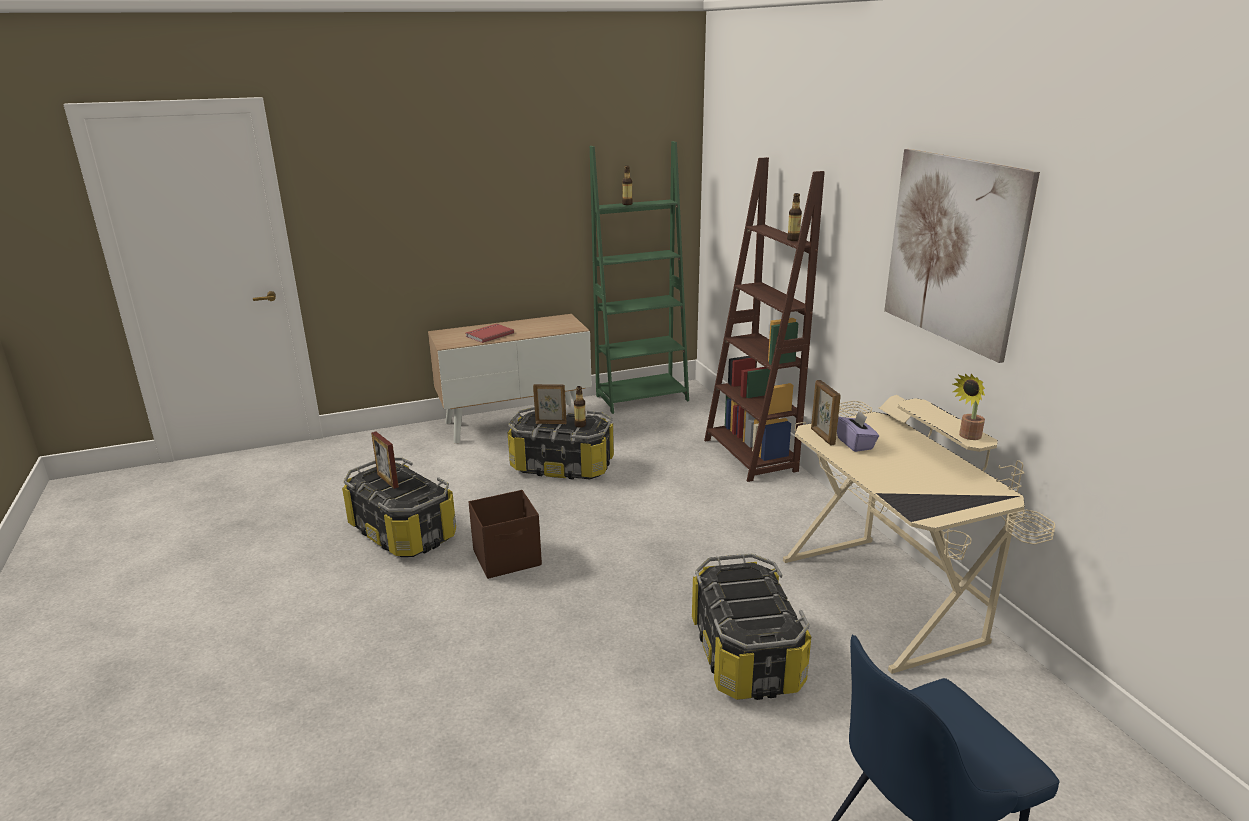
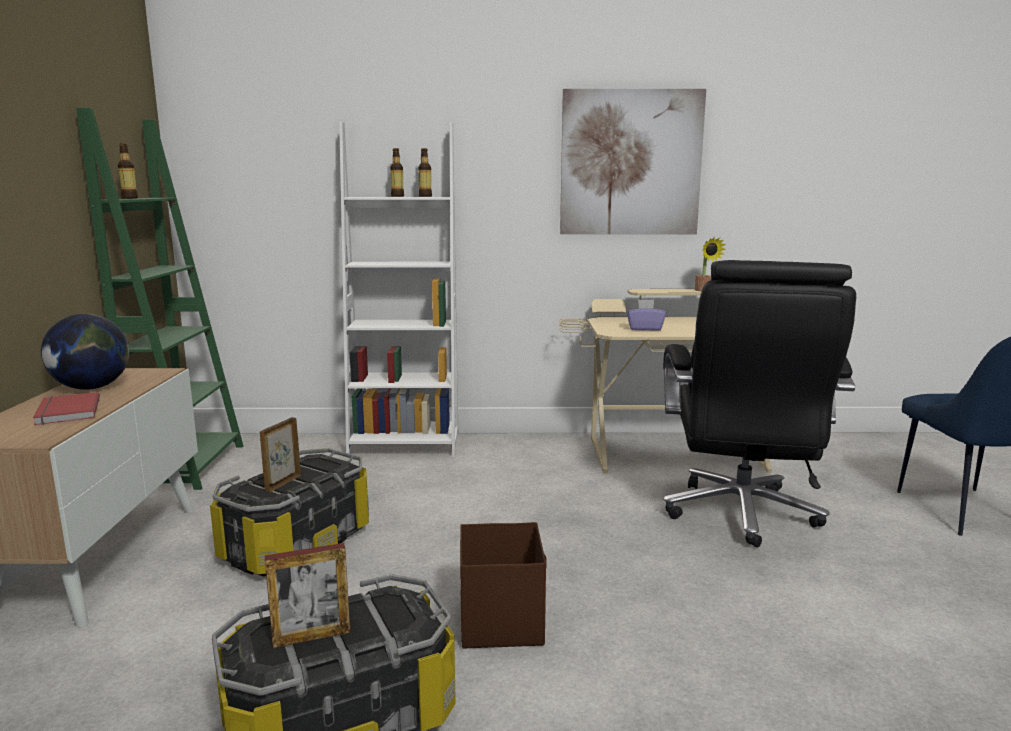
camera: 70 degrees left, 10 degrees down
bottle [574,386,586,428] -> bottle moved to [390,148,404,197]
storage box [692,554,811,700] -> black office chair [663,260,856,548]
brown bookcase [704,157,825,482] -> white bookcase [339,122,459,458]
picture frame [811,380,841,445] -> none
none -> globe [41,314,129,390]

